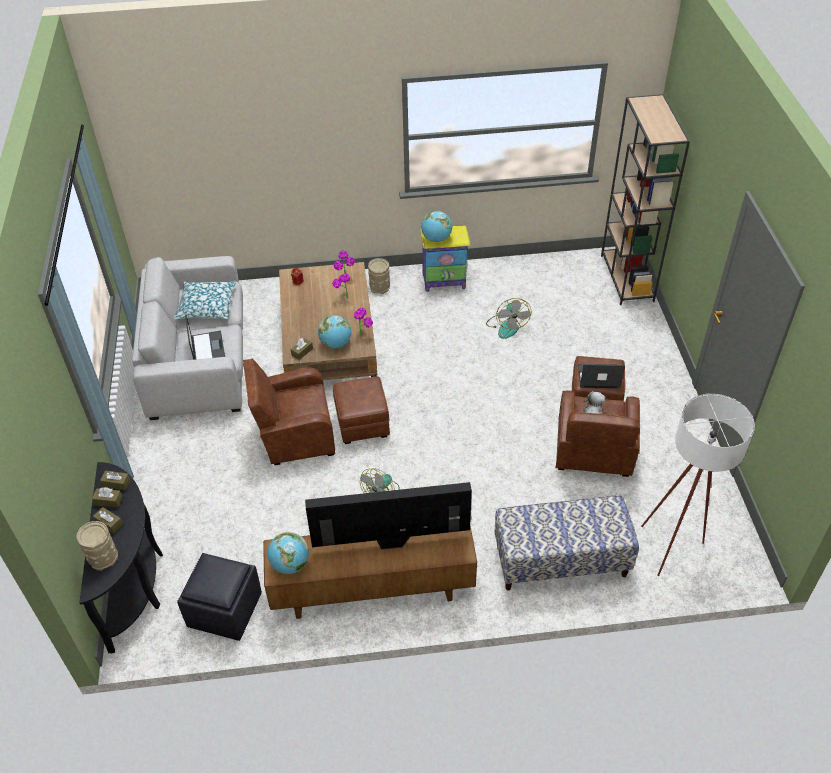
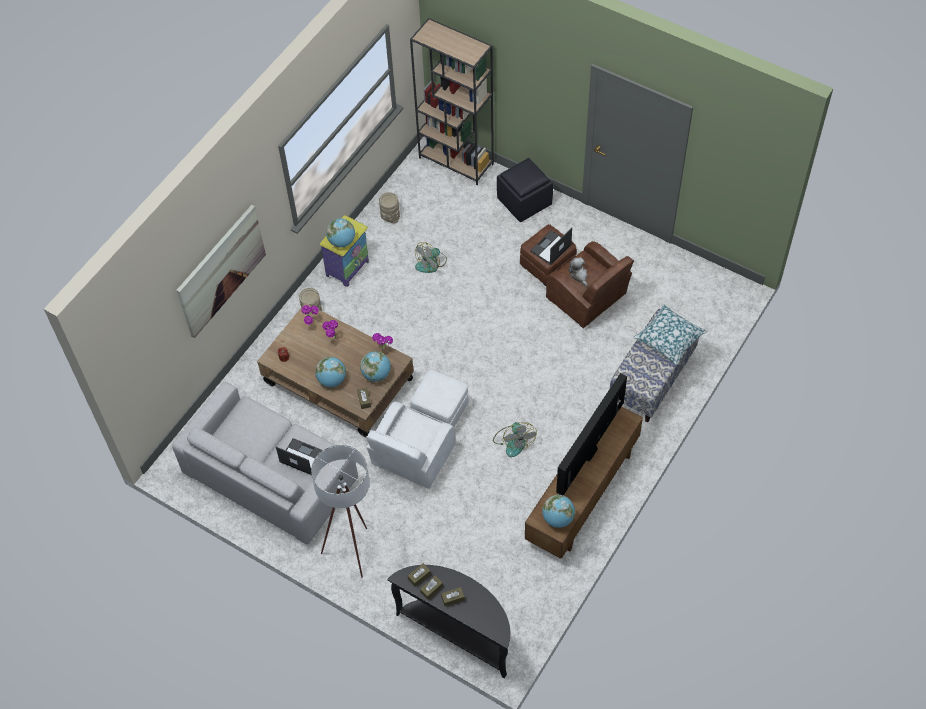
camera: 50 degrees left, 10 degrees up
beige vase [77,521,118,571] -> beige vase moved to [379,192,400,223]
pillow [173,281,236,320] -> pillow moved to [633,304,707,366]
black ottoman [177,553,262,641] -> black ottoman moved to [497,158,553,222]
brown armchair [243,358,390,465] -> white armchair [366,370,469,489]
fan [486,298,531,339] -> fan turned 105 degrees clockwise [415,242,447,273]
white floor lamp [641,394,755,576] -> white floor lamp moved to [311,445,370,578]
none -> picture [176,205,266,338]
none -> globe [315,357,346,387]

